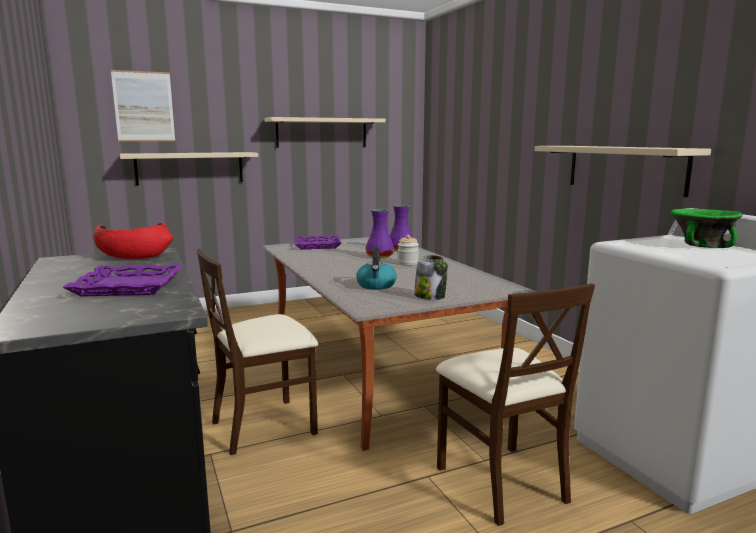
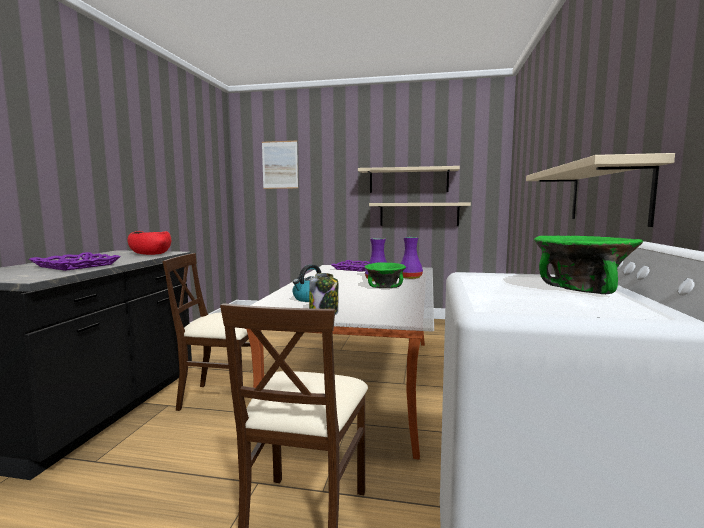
camera: 35 degrees right, 5 degrees down
beige shelf [120,152,258,185] -> beige shelf moved to [369,203,471,226]
jar [397,235,419,265] -> green bowl [365,262,406,288]

